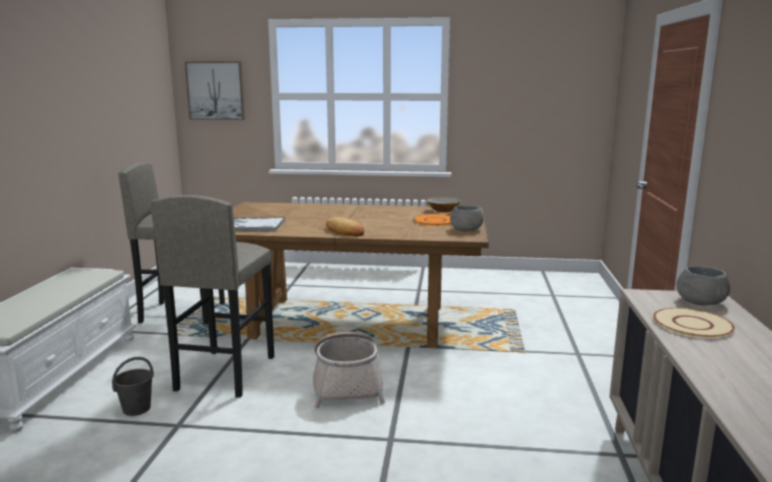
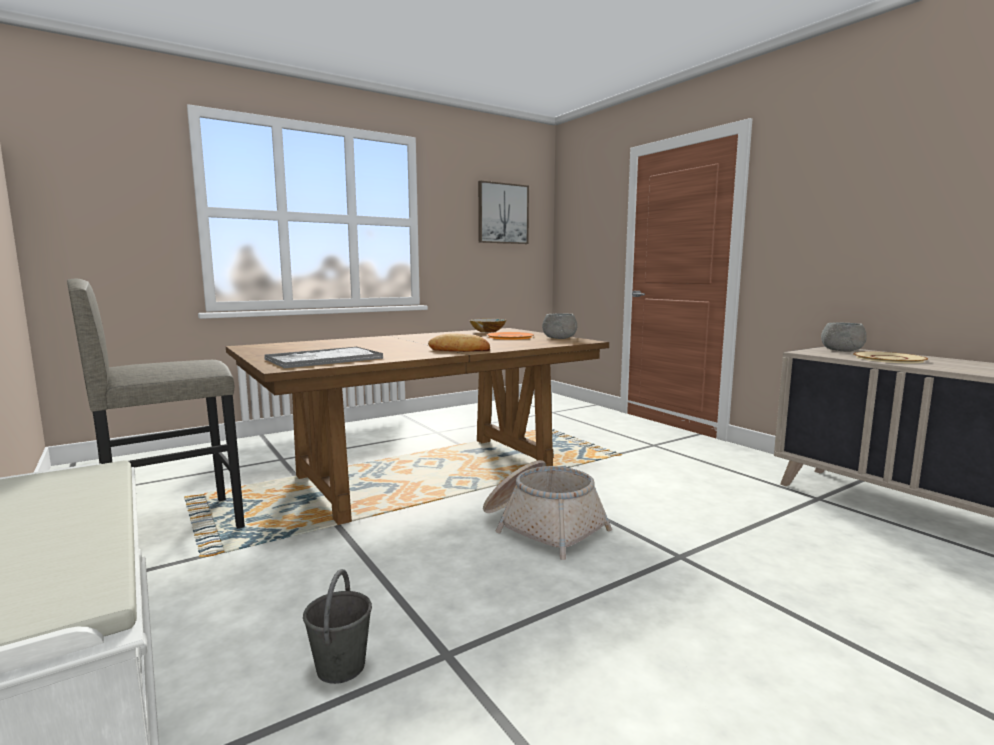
camera: 40 degrees left, 5 degrees down
grey stool [150,195,274,398] -> none
picture [185,61,245,120] -> picture moved to [478,181,529,244]

